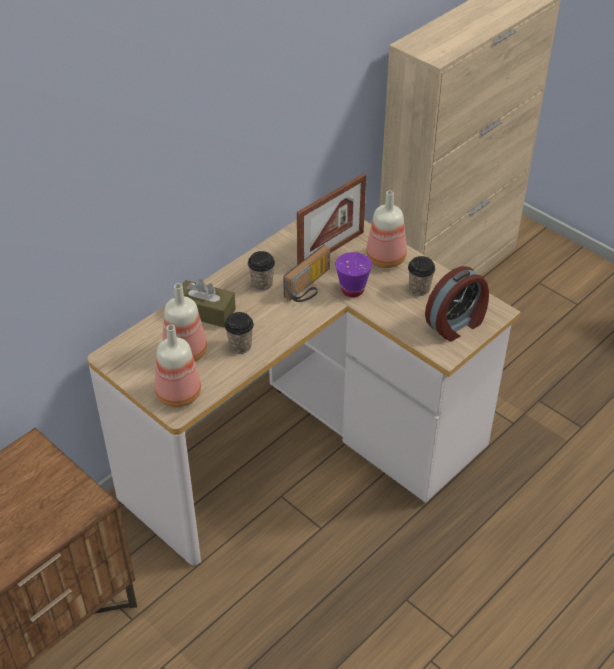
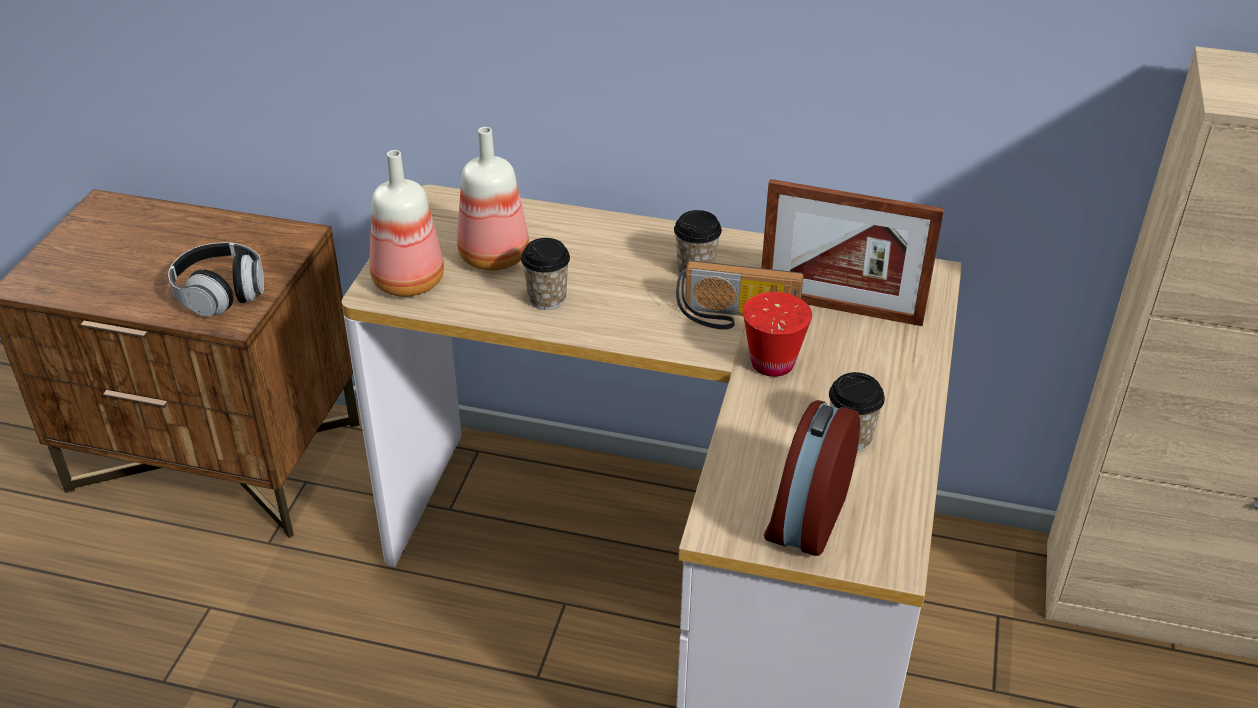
camera: 60 degrees right, 5 degrees down
brown tissue box [174,279,236,328] -> none
purple cup [336,252,372,297] -> red cup [743,292,812,377]
bottle [366,191,407,268] -> none
alarm clock [425,266,489,341] -> alarm clock turned 90 degrees clockwise [764,400,860,556]
none -> headphones [168,242,264,317]

